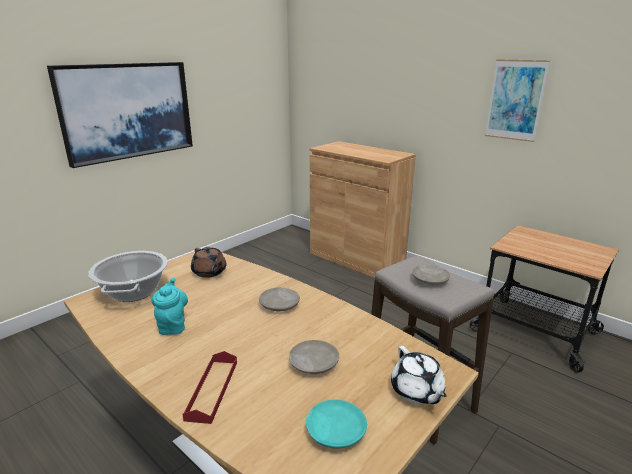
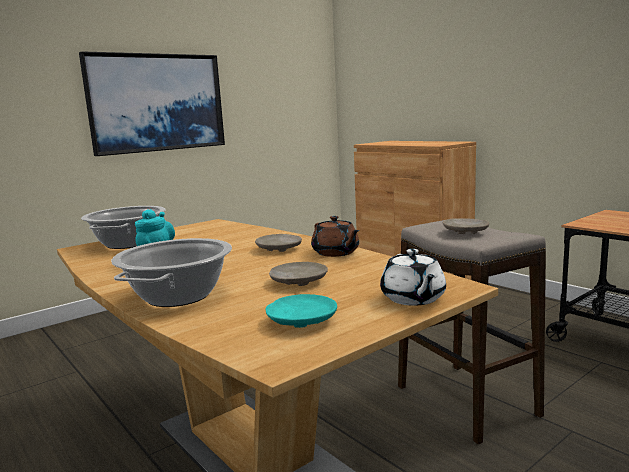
camera: 10 degrees right, 10 degrees down
red tray [182,351,237,424] -> cooking pot [111,238,232,307]
brown teapot [191,247,226,278] -> brown teapot moved to [311,216,359,257]
picture [485,59,550,142] -> none

